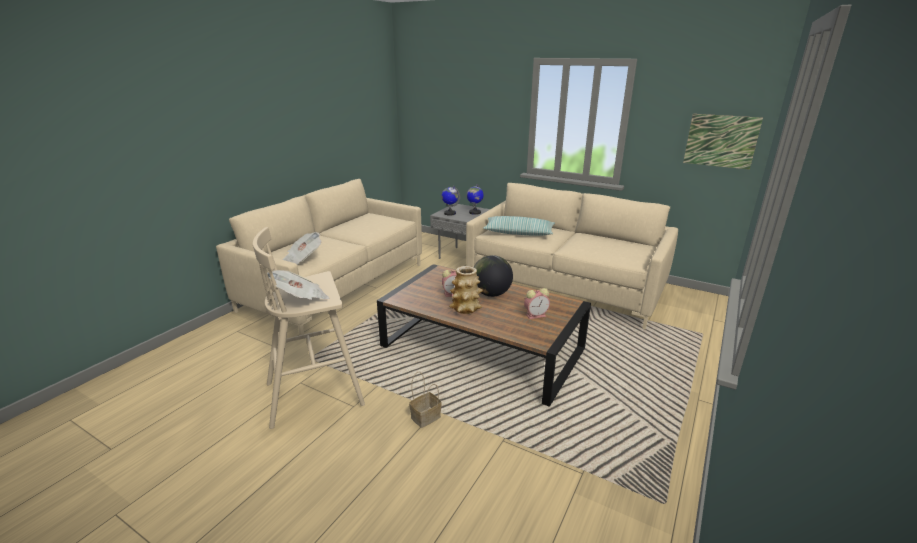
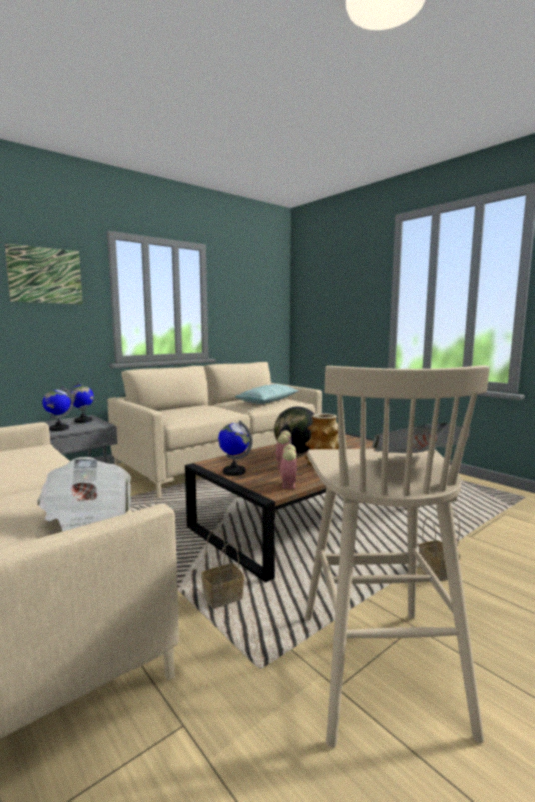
camera: 70 degrees left, 15 degrees down
pillow [483,216,555,236] -> pillow moved to [235,384,298,404]
alarm clock [524,288,550,319] -> alarm clock moved to [278,444,297,489]
picture [683,114,763,170] -> picture moved to [5,243,83,304]
none -> basket [201,529,244,609]
none -> globe [218,421,252,476]

